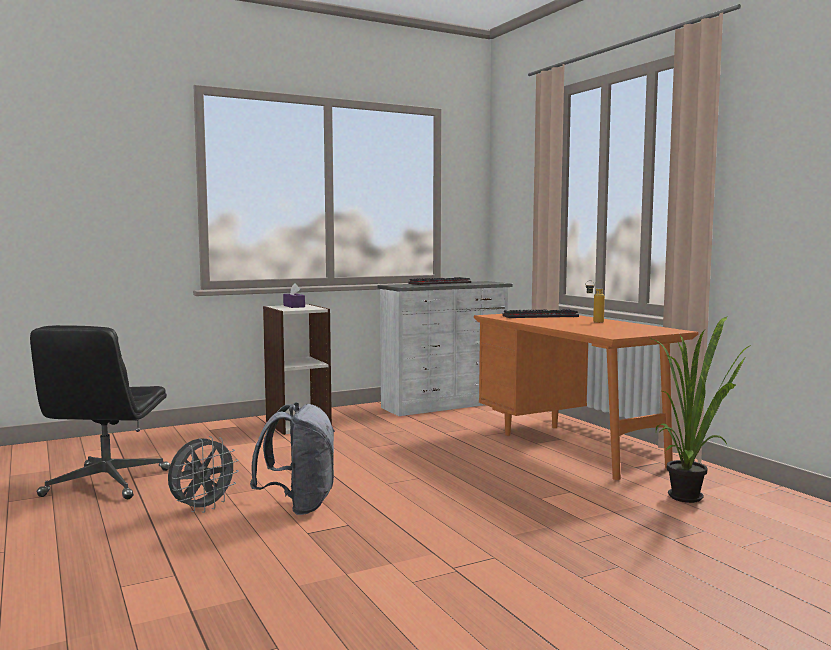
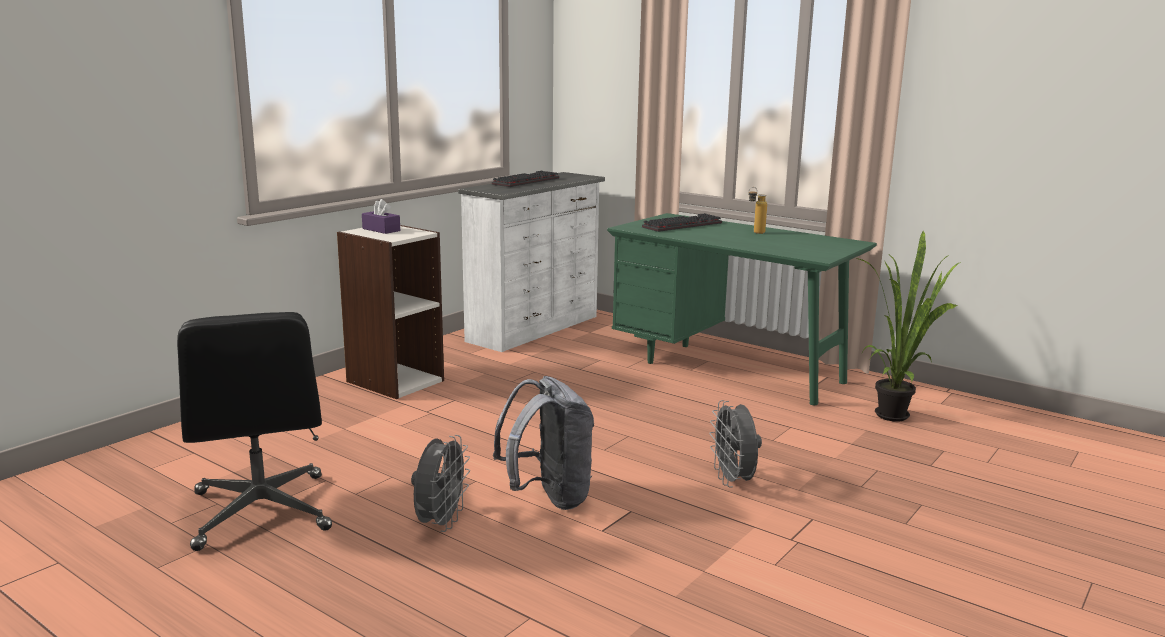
camera: 25 degrees left, 10 degrees up
orange desk [474,314,698,480] -> green desk [607,213,877,405]
none -> grey fan [709,400,762,488]

